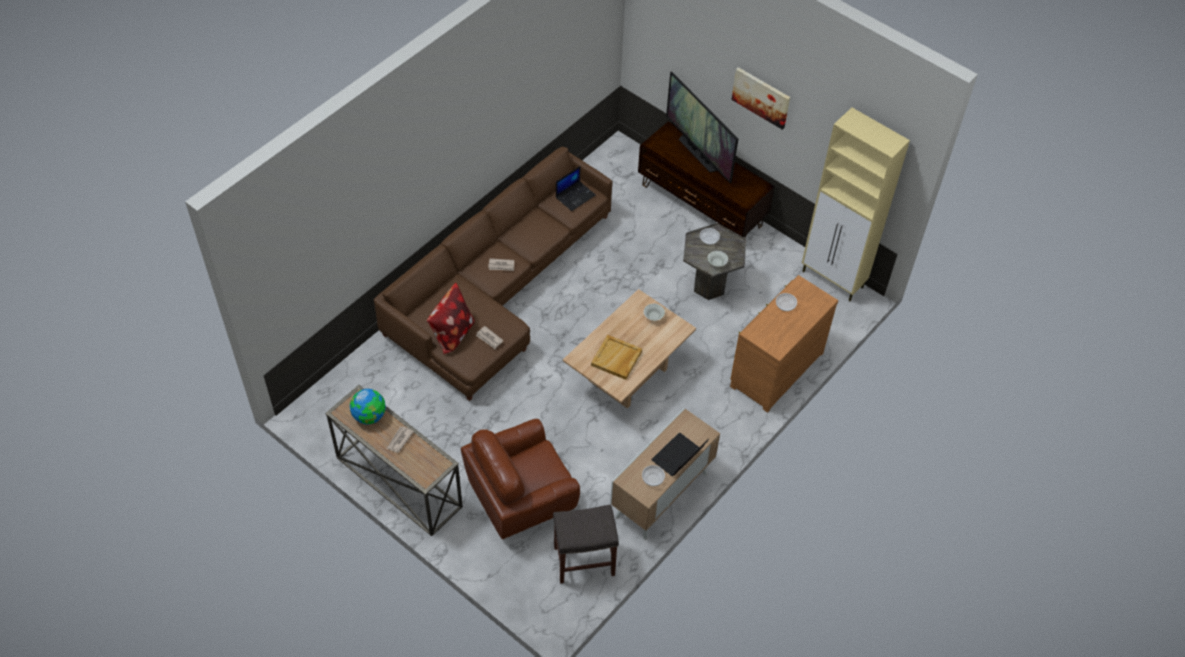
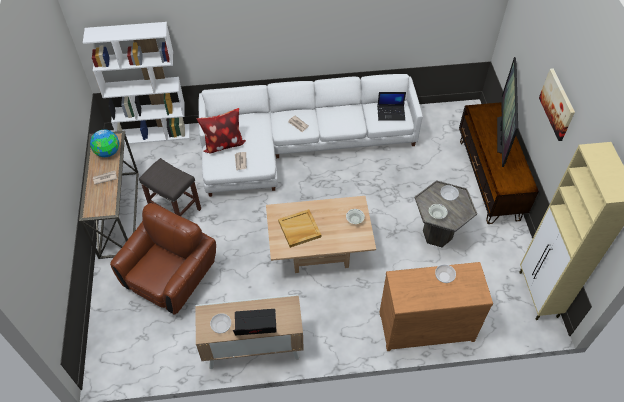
camera: 45 degrees right, 0 degrees up
brown sofa [374,147,613,401] -> white sofa [199,74,423,197]
brown armchair [461,419,580,539] -> brown armchair turned 105 degrees clockwise [110,203,216,315]
grey stool [553,504,619,584] -> grey stool moved to [139,158,201,216]
none -> white bookcase [83,22,190,144]

